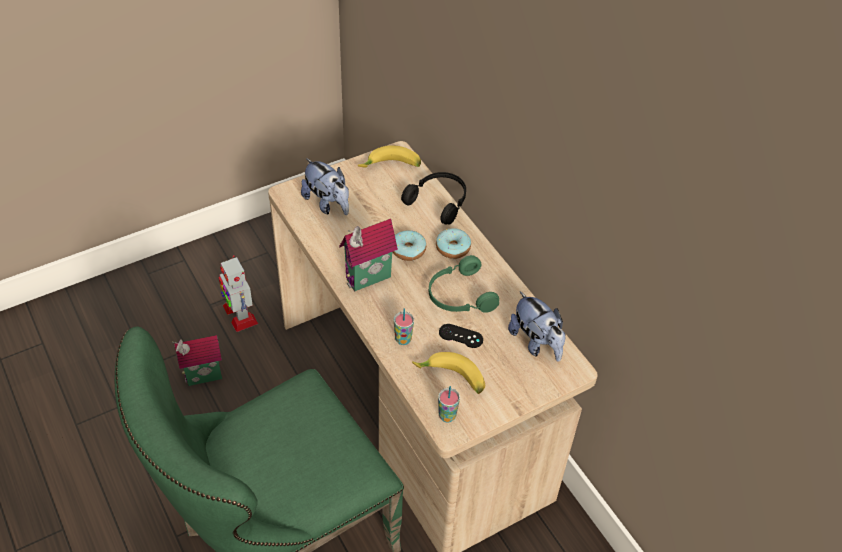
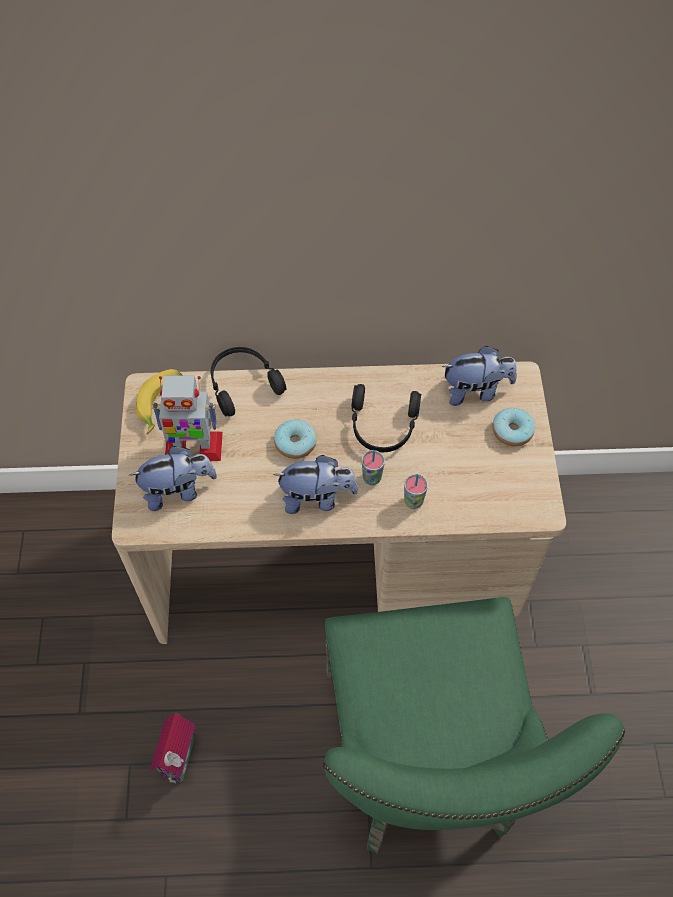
camera: 60 degrees left, 10 degrees up
toy robot [218,255,258,332] -> toy robot moved to [152,375,223,461]
toy house [339,219,398,291] -> plush toy [273,455,358,514]
banana [412,352,485,394] -> none
green headphones [429,255,499,313] -> black headphones [352,384,421,452]
donut [436,228,471,259] -> donut moved to [493,408,535,447]
cup [438,386,460,422] -> cup moved to [362,450,385,485]
black game controller [439,324,483,348] -> none

